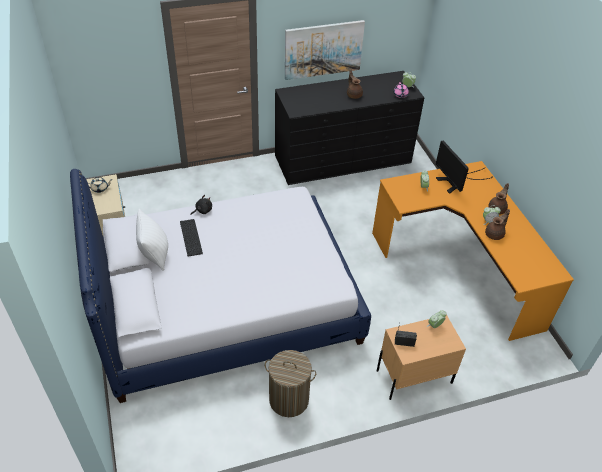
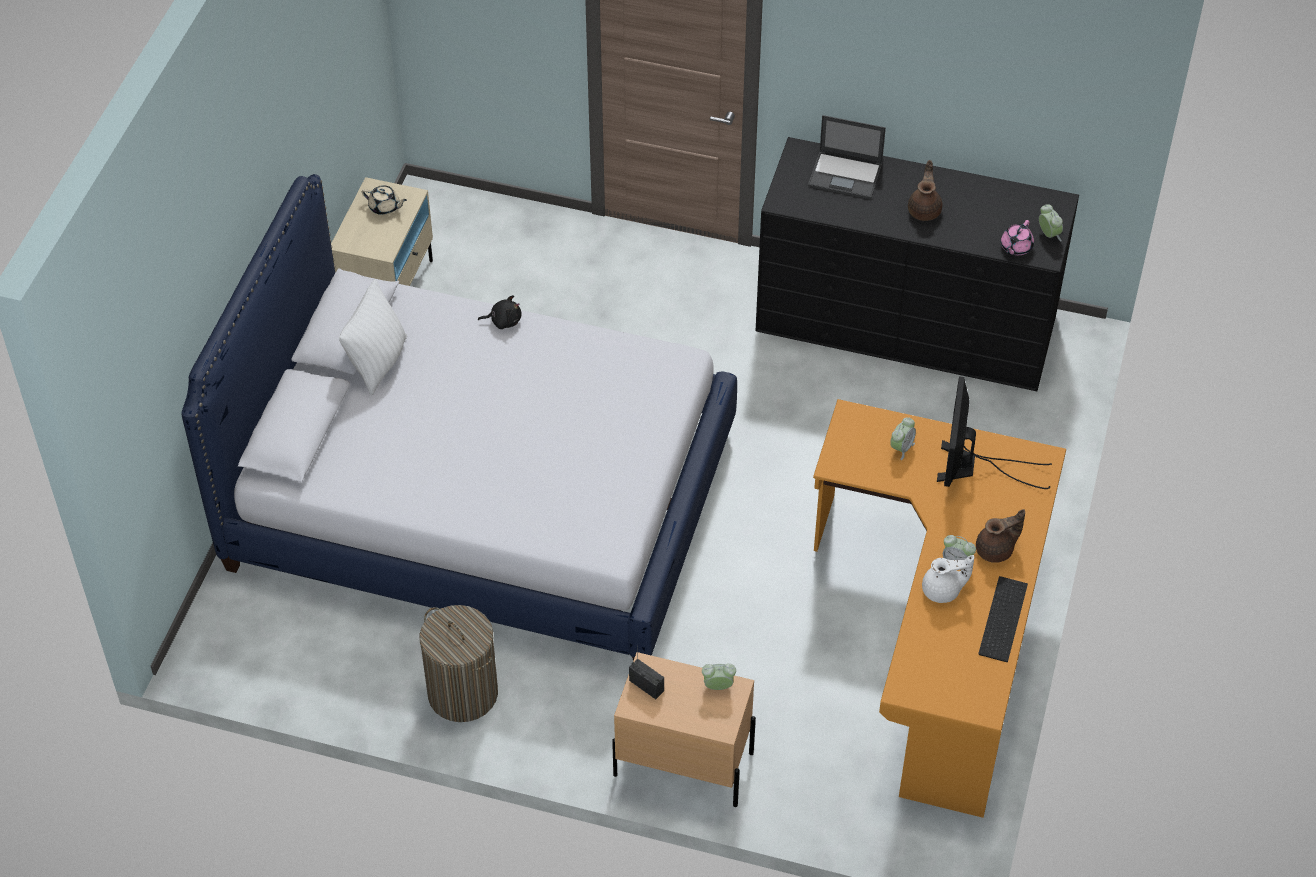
camera: 35 degrees right, 5 degrees up
keyboard [180,219,203,257] -> keyboard moved to [978,576,1028,662]
picture [285,20,365,80] -> none
brown teapot [485,209,510,240] -> white teapot [922,555,974,603]
none -> laptop [808,115,886,199]

